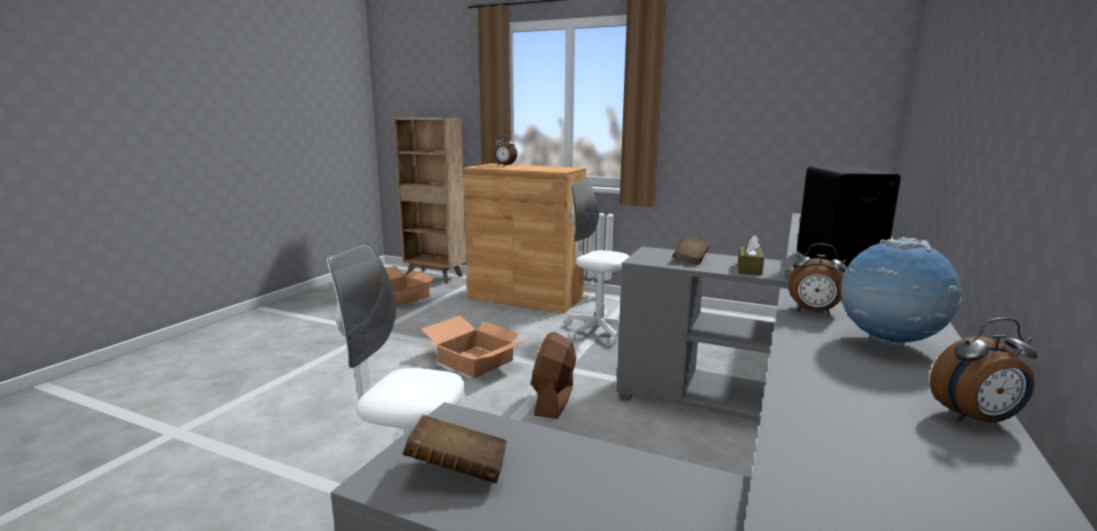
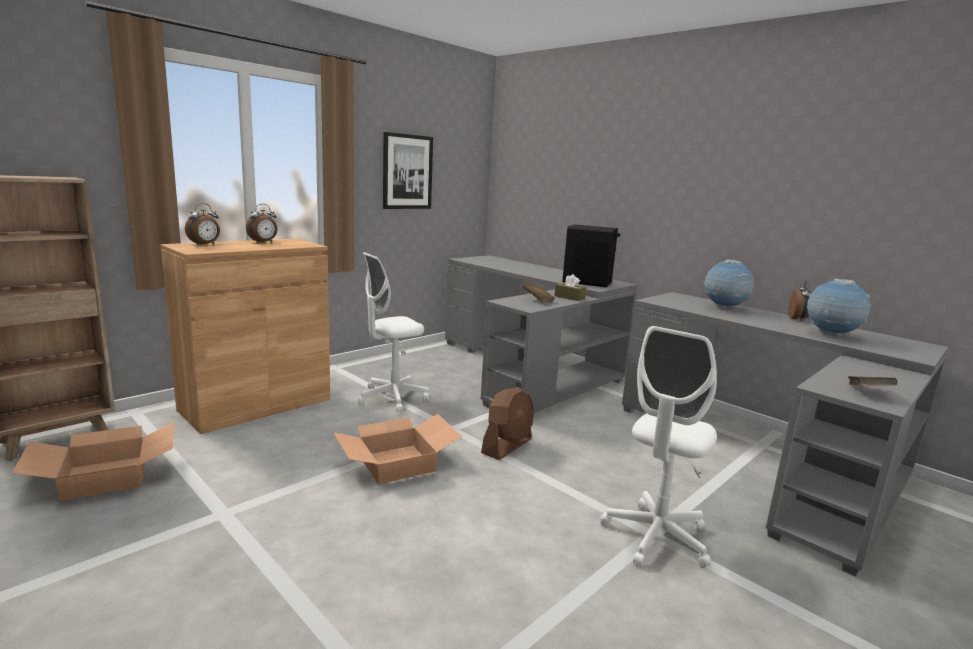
camera: 70 degrees left, 0 degrees up
brown fan [531,332,577,419] -> brown fan turned 90 degrees counterclockwise [481,387,534,460]
alarm clock [788,244,847,315] -> alarm clock moved to [246,204,277,243]
none -> picture [383,132,433,209]
none -> globe [807,278,871,336]

